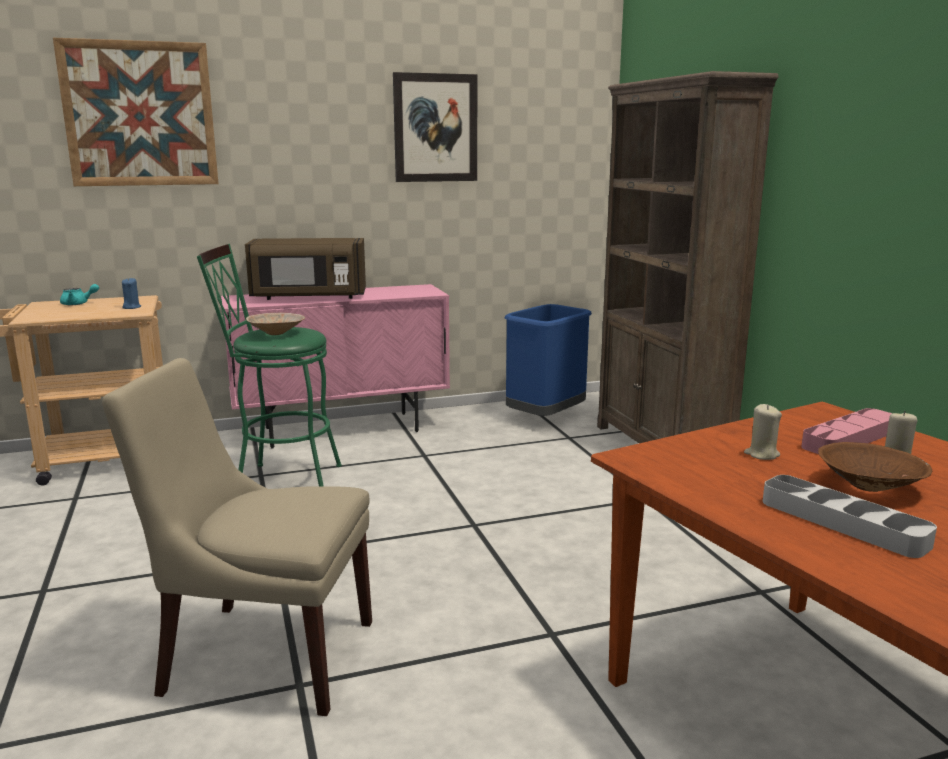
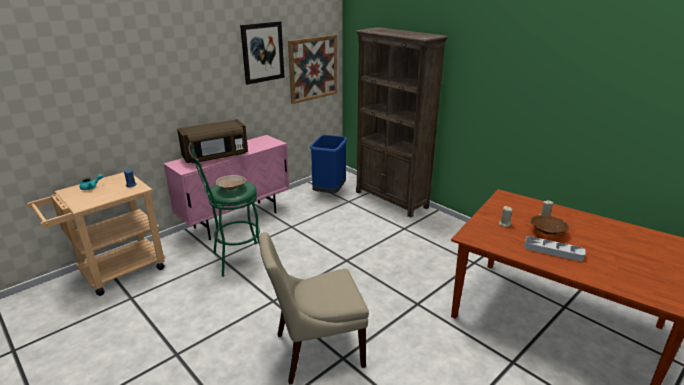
camera: 25 degrees left, 10 degrees up
picture [53,38,219,186] -> picture moved to [288,35,337,104]
pink tray [801,408,893,454] -> none

